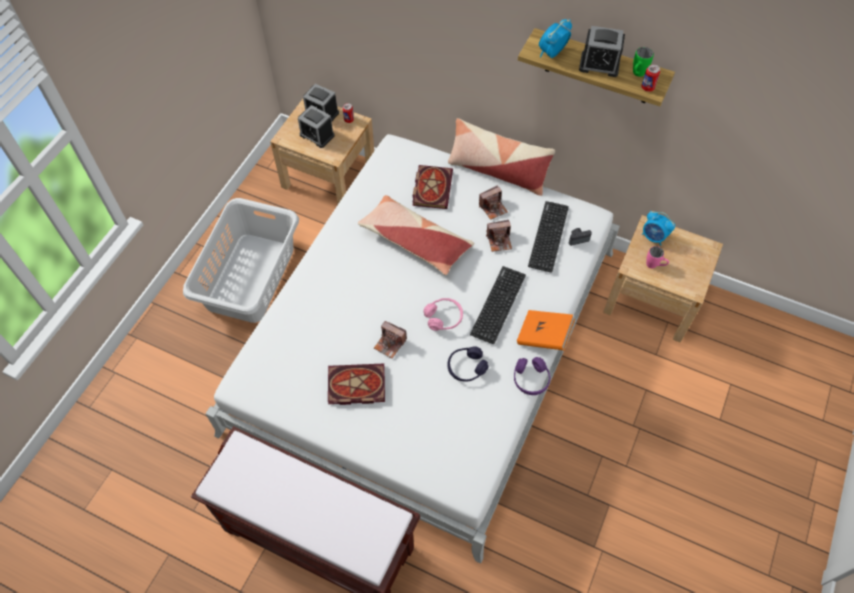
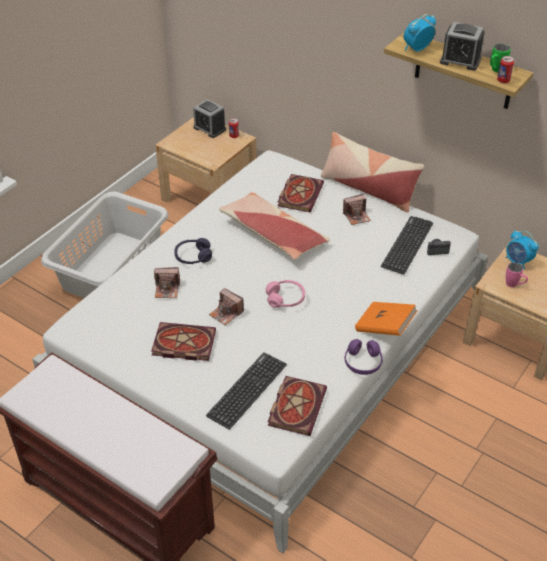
camera: 10 degrees right, 15 degrees down
alarm clock [298,105,335,148] -> none
purple headphones [447,346,488,381] -> purple headphones moved to [174,238,212,264]
keyboard [470,266,526,344] -> keyboard moved to [206,352,287,429]
camera [486,220,512,252] -> camera moved to [154,267,180,298]
none -> book [268,376,327,436]

